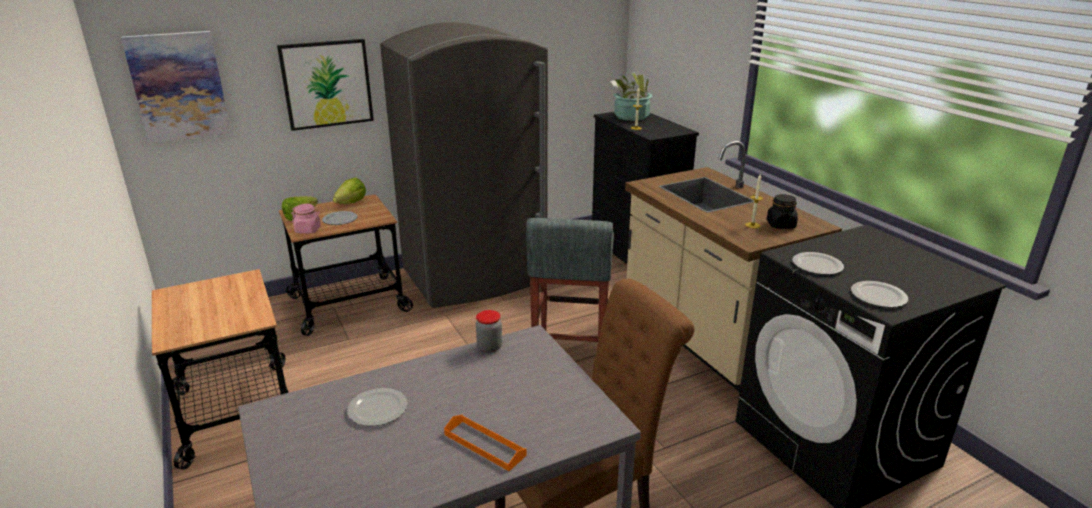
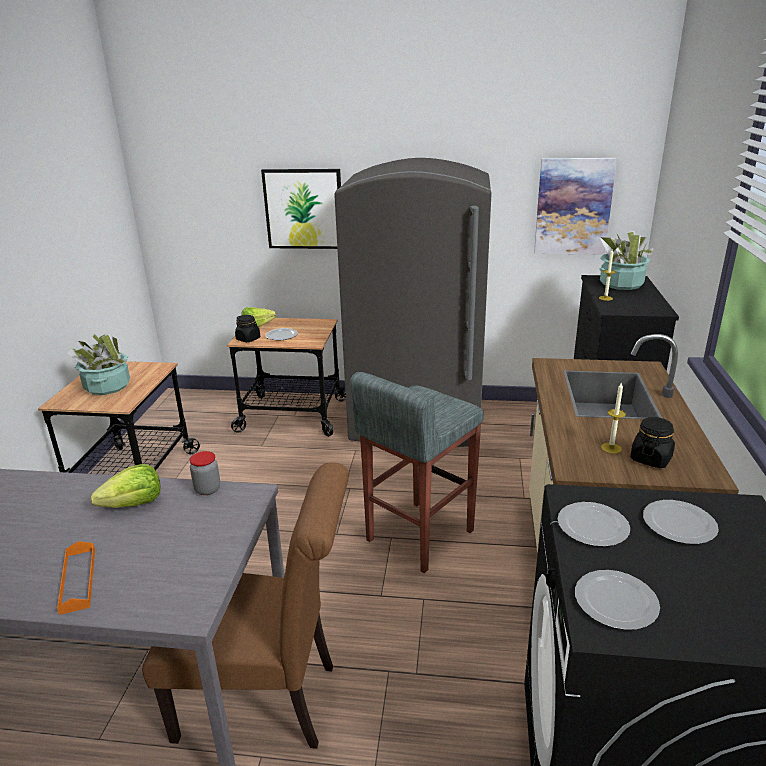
camera: 35 degrees right, 0 degrees up
picture [121,31,231,143] -> picture moved to [534,158,617,254]
pink jar [291,204,321,234] -> black jar [235,315,260,342]
lettuce [333,178,366,204] -> lettuce moved to [91,464,161,508]
plate [347,388,408,426] -> plate moved to [643,500,719,544]
none -> potted plant [67,333,130,395]

